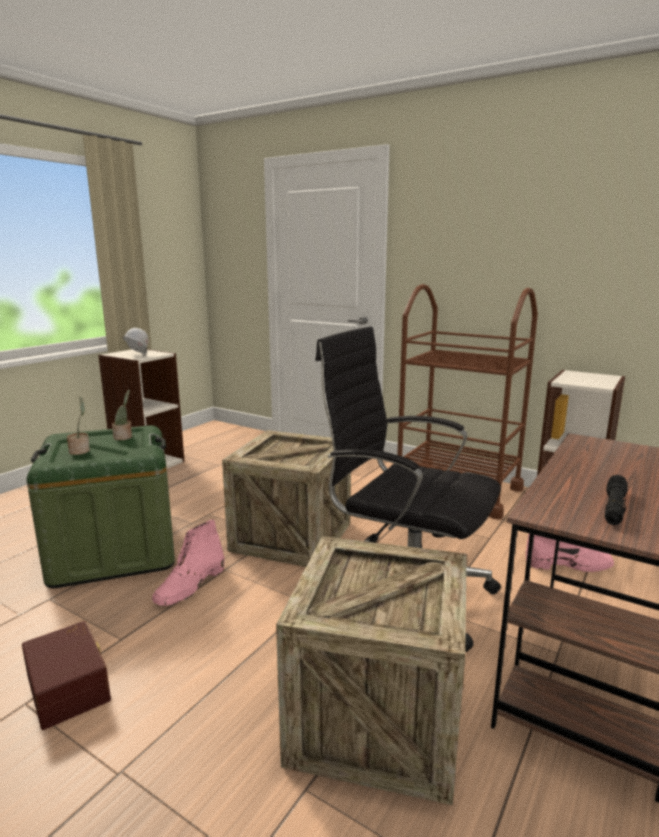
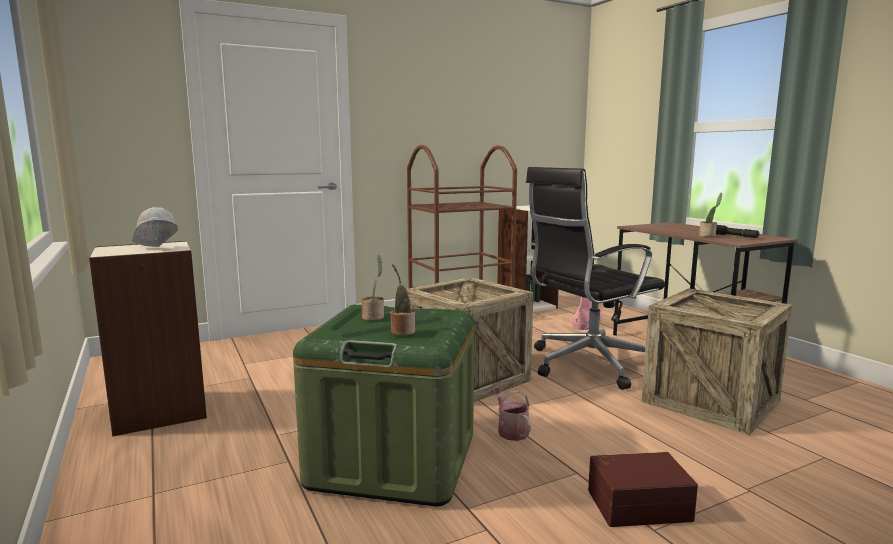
camera: 60 degrees left, 5 degrees down
pink boot [152,519,224,606] -> watering can [491,387,531,441]
none -> potted plant [699,193,722,237]

